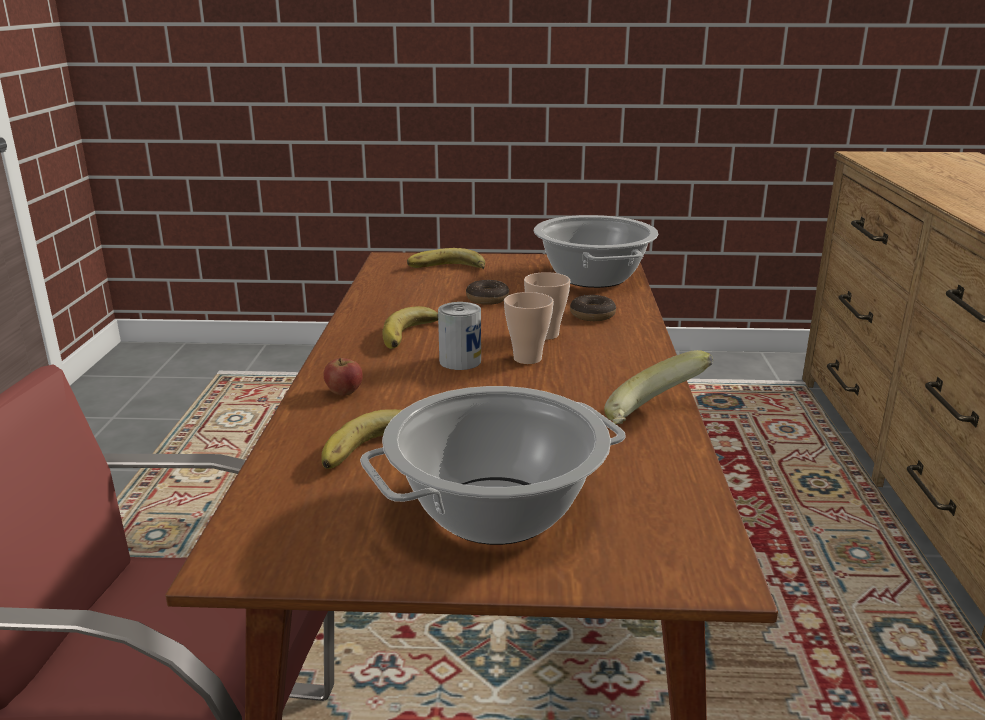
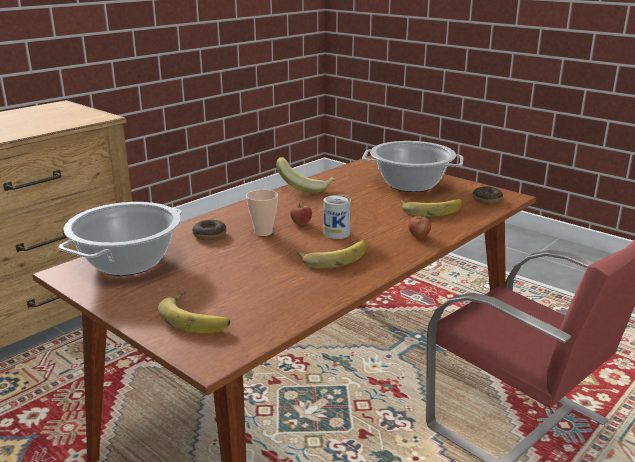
camera: 140 degrees left, 0 degrees up
donut [466,280,509,305] -> donut moved to [472,187,503,204]
cup [504,292,554,364] -> apple [290,203,312,225]

